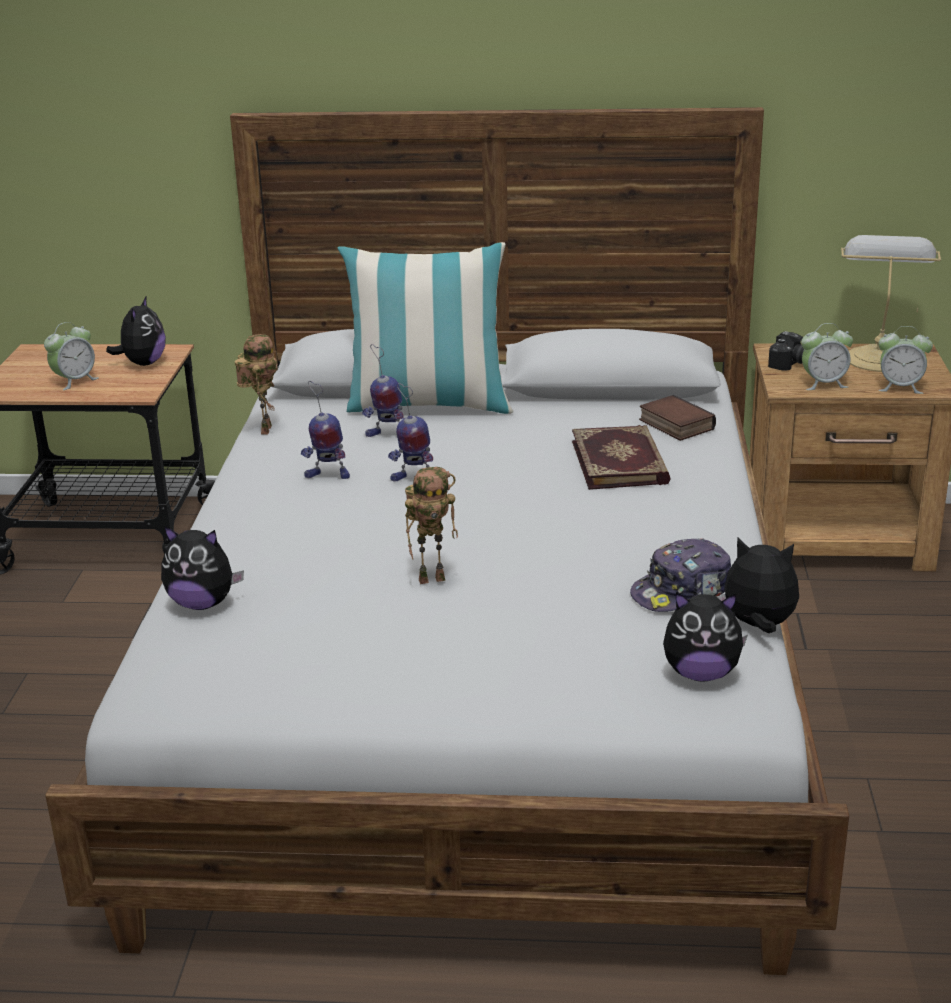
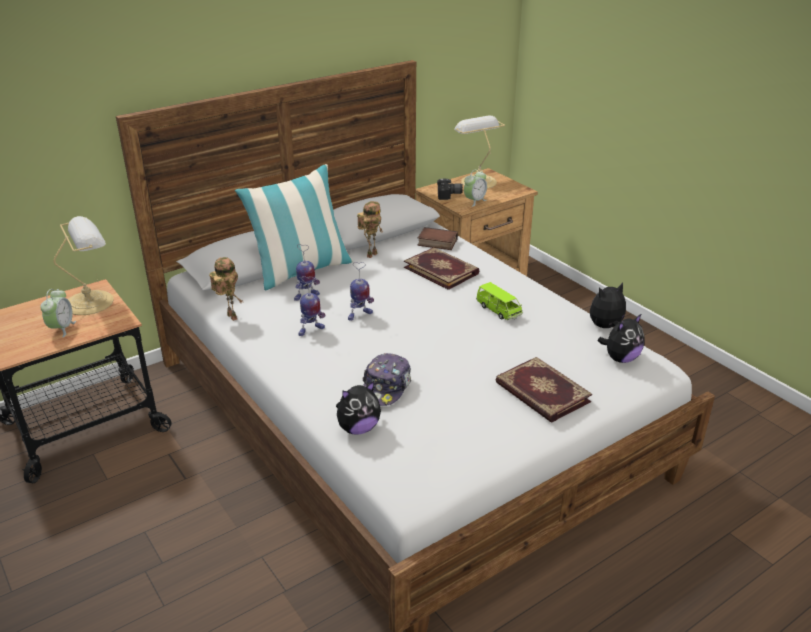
camera: 40 degrees left, 5 degrees up
plush toy [106,295,166,366] -> table lamp [53,216,114,315]
toy robot [405,467,458,584] -> toy robot moved to [357,201,383,258]
cap [630,538,731,612] -> cap moved to [363,353,411,406]
alarm clock [878,326,933,394] -> none
none -> green toy car [476,282,523,320]
none -> book [496,357,592,423]

